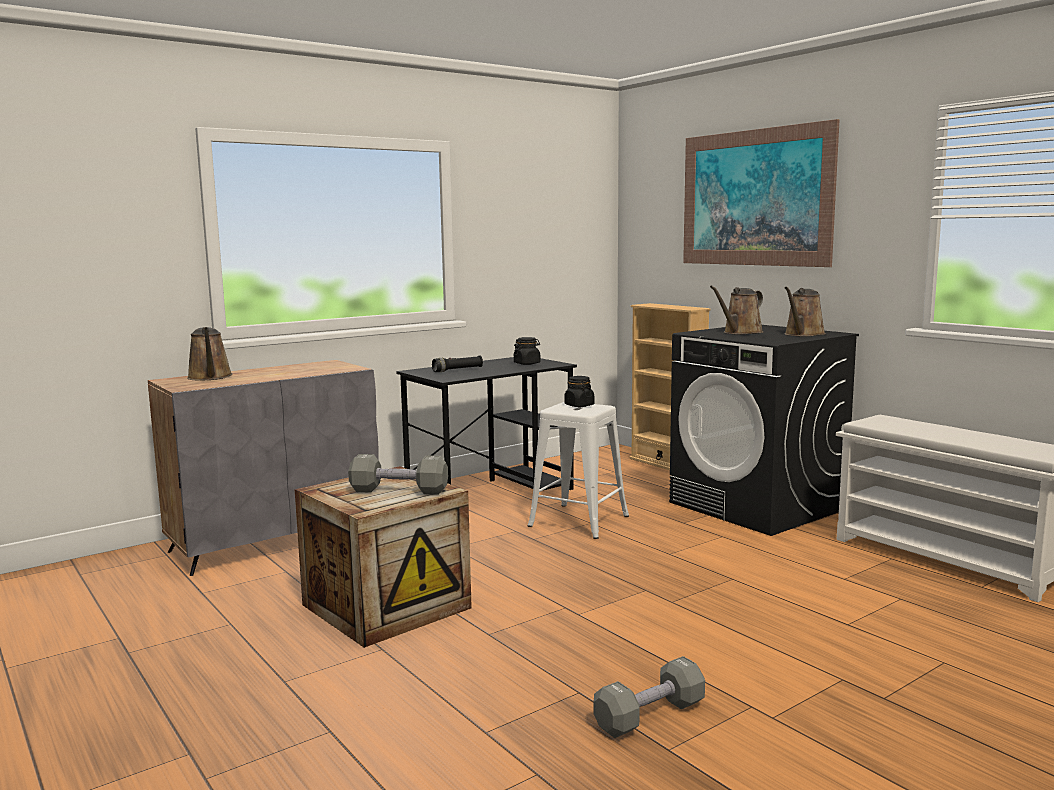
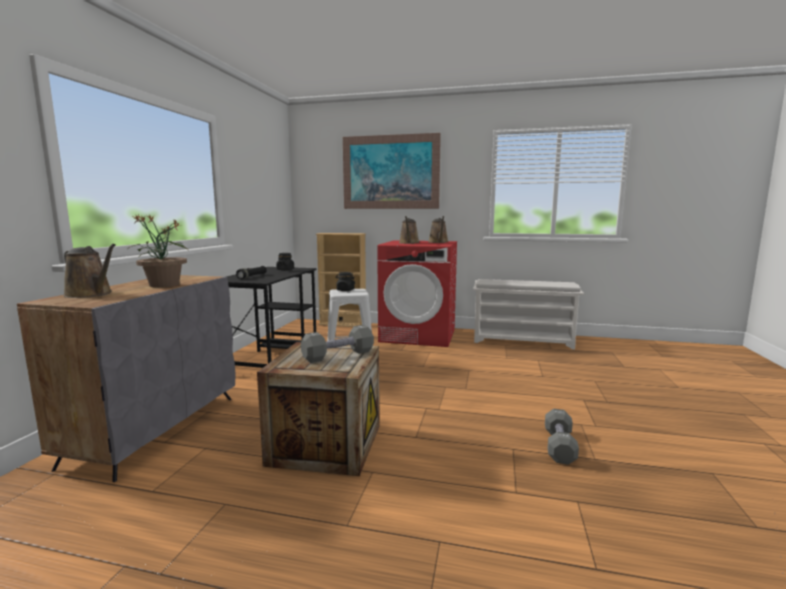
camera: 40 degrees left, 0 degrees up
black washing machine [669,325,859,536] -> red washing machine [377,240,457,347]
none -> potted plant [127,214,189,287]

